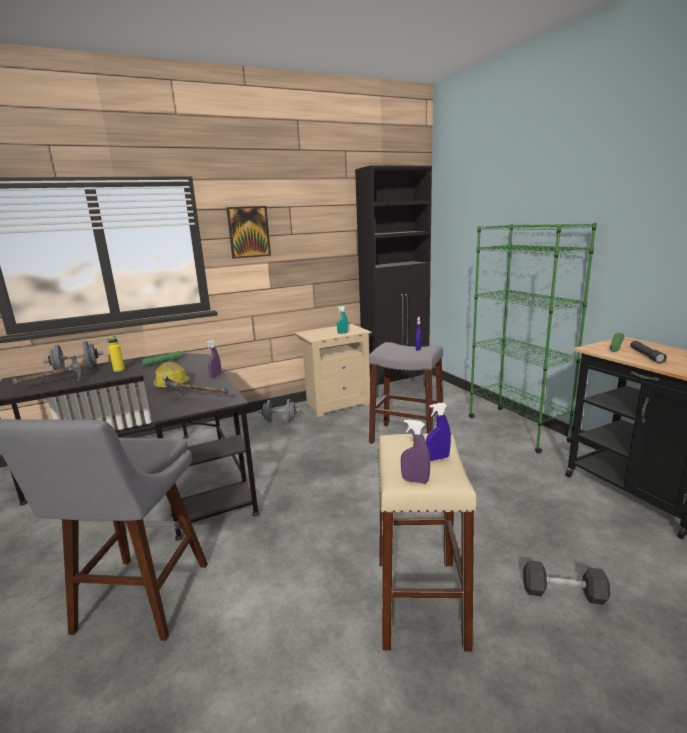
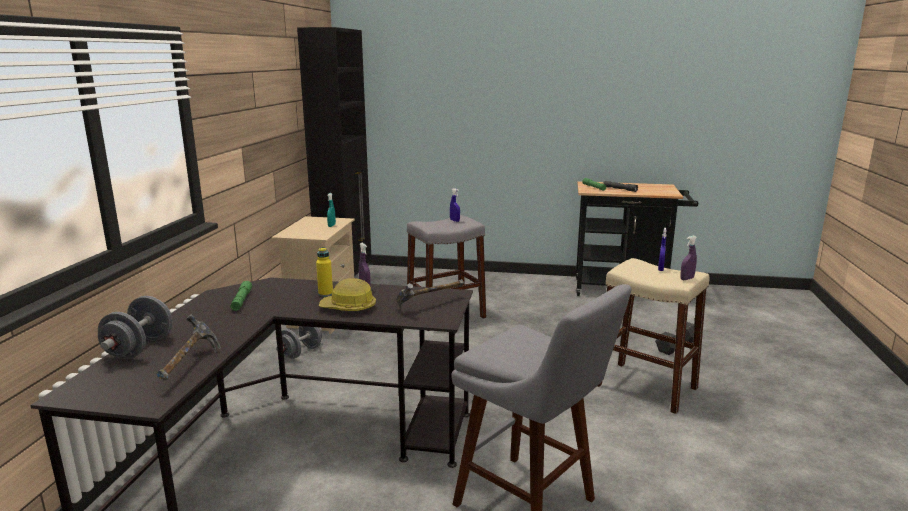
camera: 55 degrees left, 0 degrees up
yellow bottle [107,336,125,372] -> yellow bottle moved to [316,247,333,297]
picture [226,206,271,259] -> none
green bookcase [469,223,597,454] -> none

